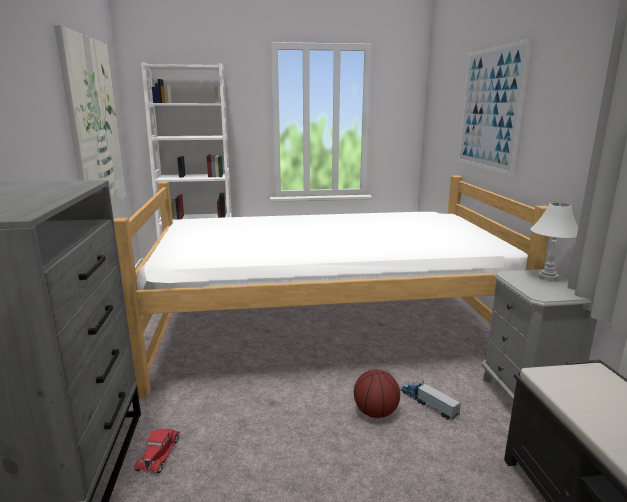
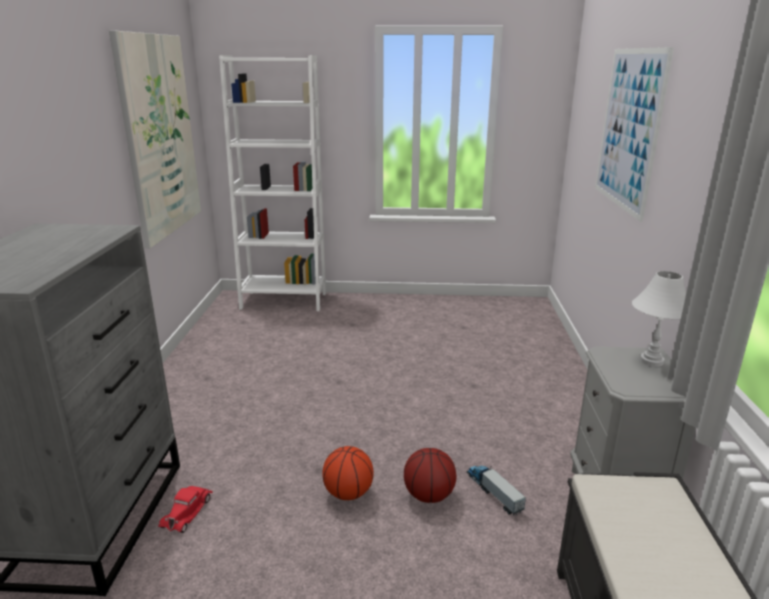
camera: 10 degrees right, 5 degrees up
bed [114,176,549,399] -> none
none -> basketball [322,446,374,500]

